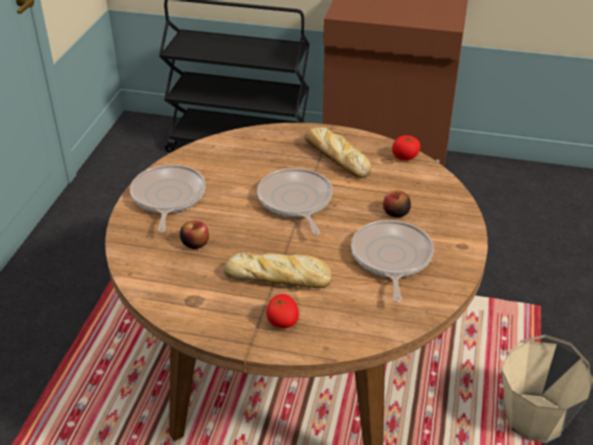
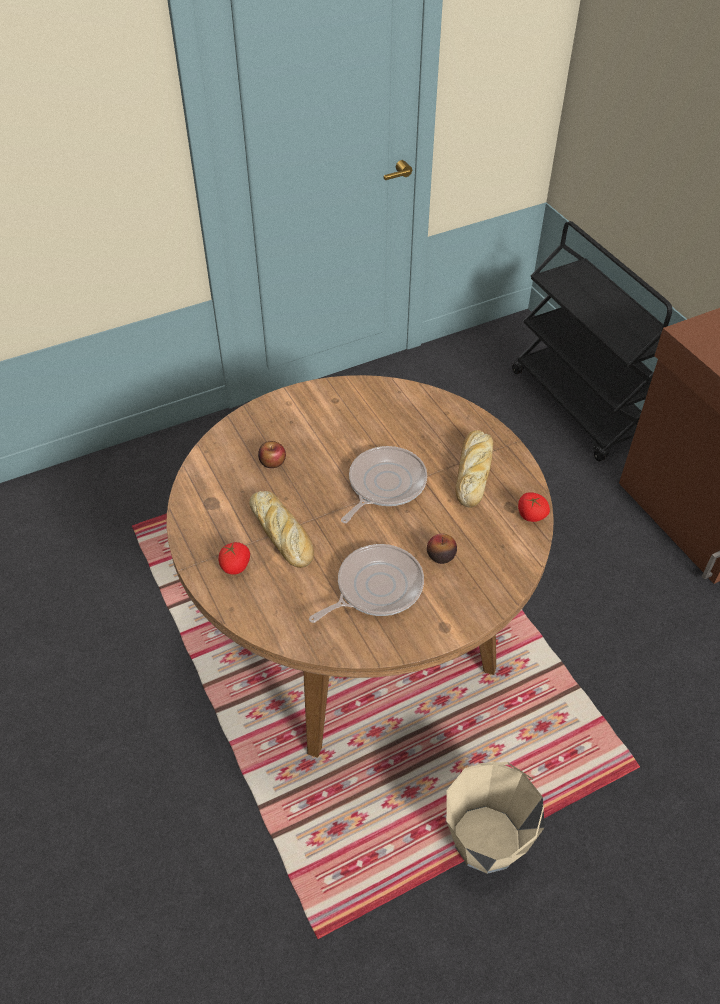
camera: 50 degrees right, 10 degrees up
frying pan [130,164,206,232] -> none

